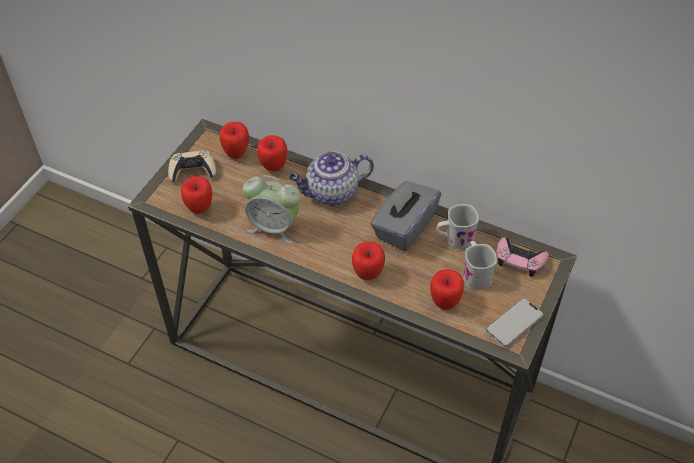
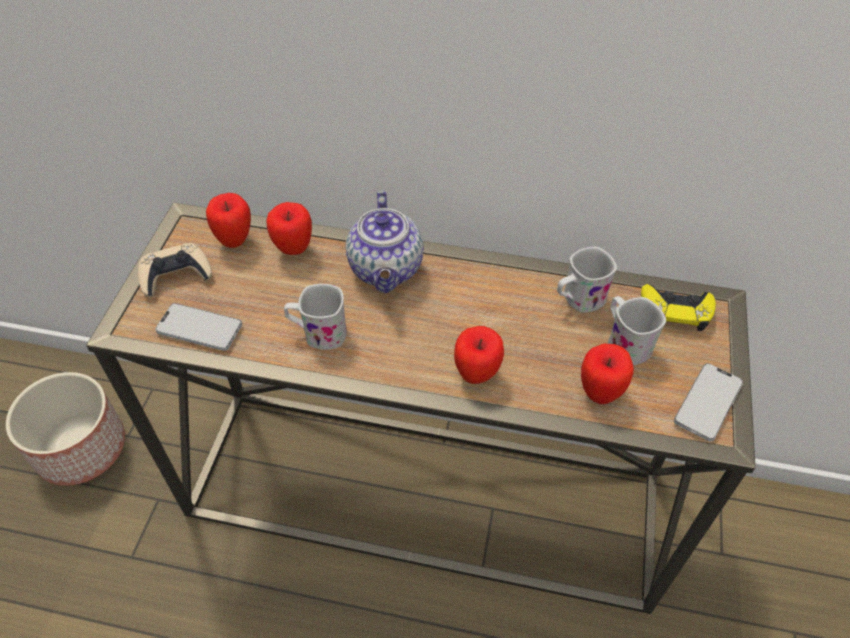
camera: 15 degrees left, 0 degrees up
apple [181,176,212,214] -> phone [155,303,242,351]
alarm clock [243,175,300,243] -> white mug [284,284,347,350]
teapot [289,151,374,206] -> teapot turned 60 degrees counterclockwise [346,191,424,293]
grey tissue box [370,181,441,251] -> none
pink game controller [497,237,549,277] -> yellow game controller [641,284,716,331]
none -> planter [6,372,125,486]

